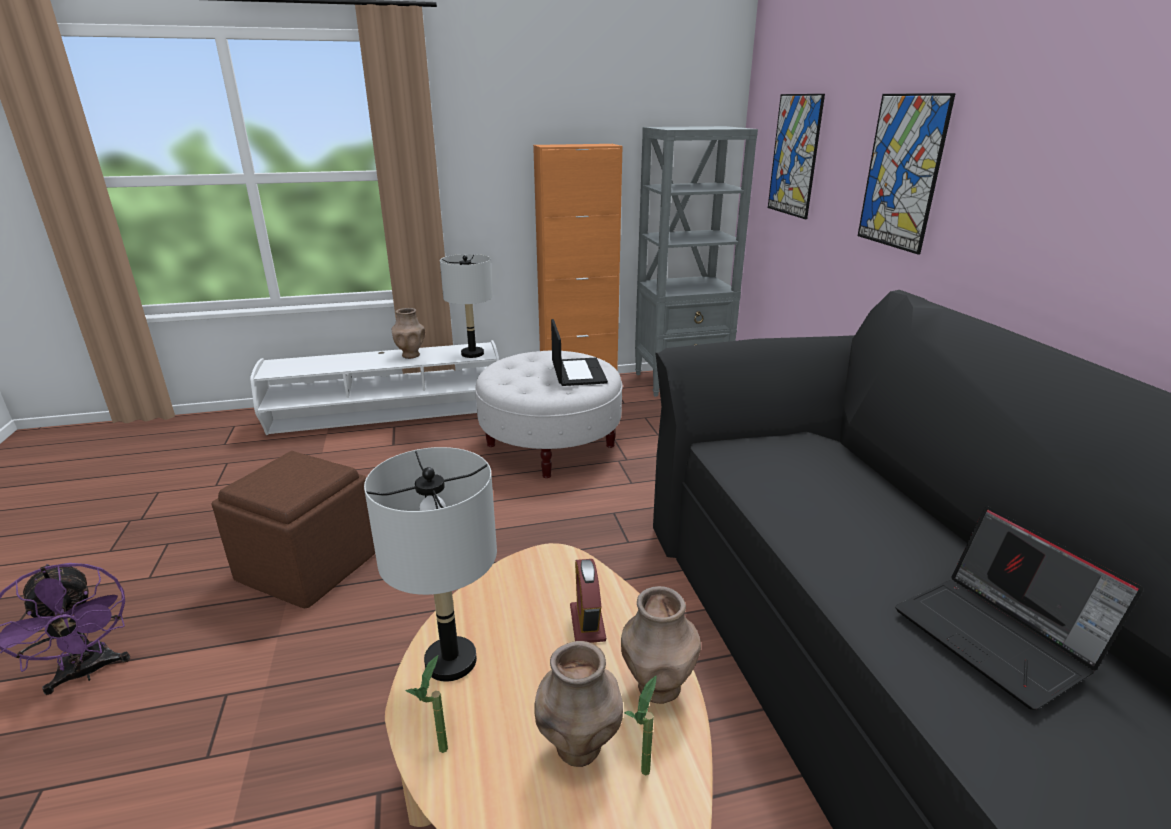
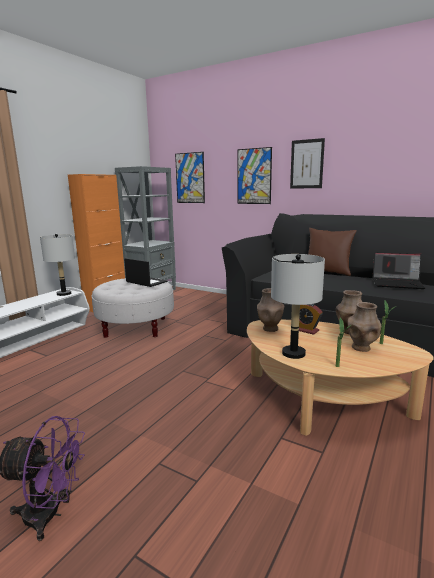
camera: 45 degrees left, 10 degrees down
brown ottoman [212,451,375,608] -> none
brown vase [391,308,425,359] -> brown vase moved to [257,288,284,332]
none -> picture [290,138,325,189]
none -> brown pillow [308,228,357,276]

